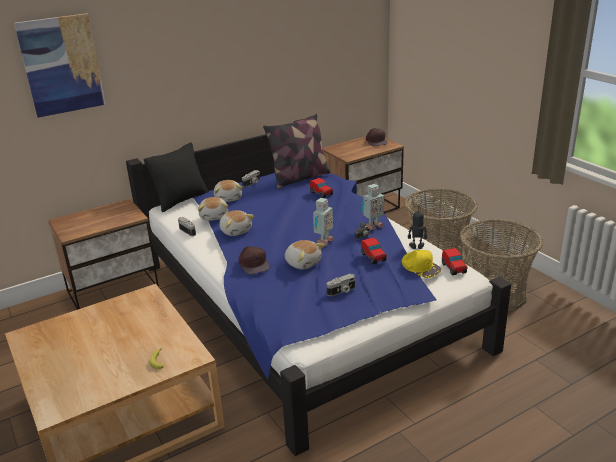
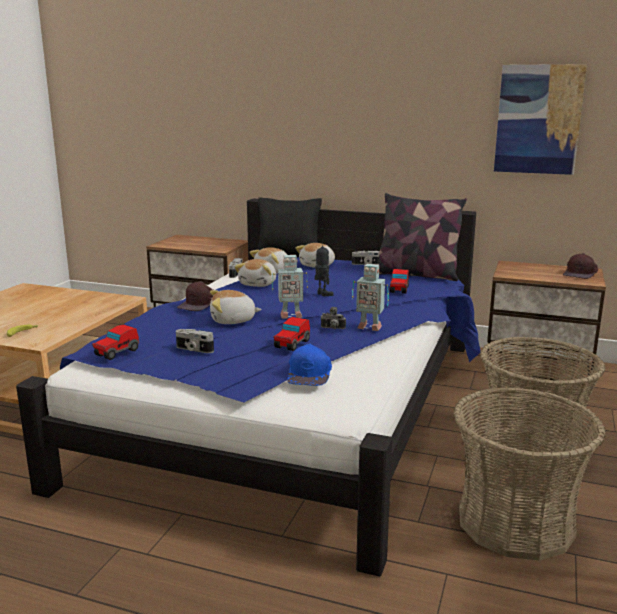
camera: 50 degrees right, 10 degrees down
picture [14,13,106,118] -> picture moved to [494,64,587,175]
plush toy [285,240,325,269] -> plush toy turned 75 degrees clockwise [210,290,262,324]
yellow cap [402,250,442,278] -> blue cap [287,344,332,386]
toy robot [408,206,427,249] -> toy robot moved to [315,240,334,296]
toy car [442,248,467,275] -> toy car moved to [92,324,139,360]

